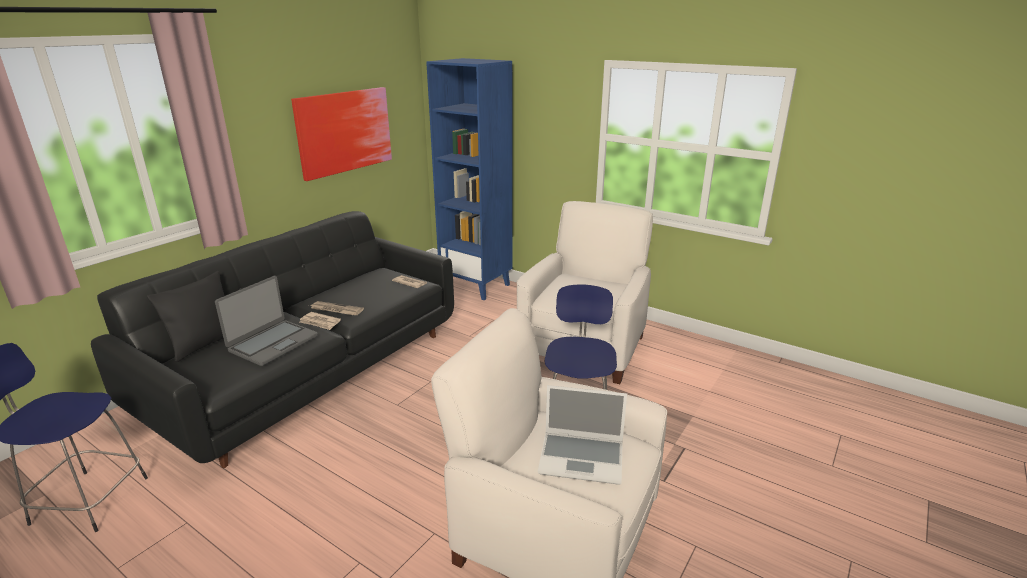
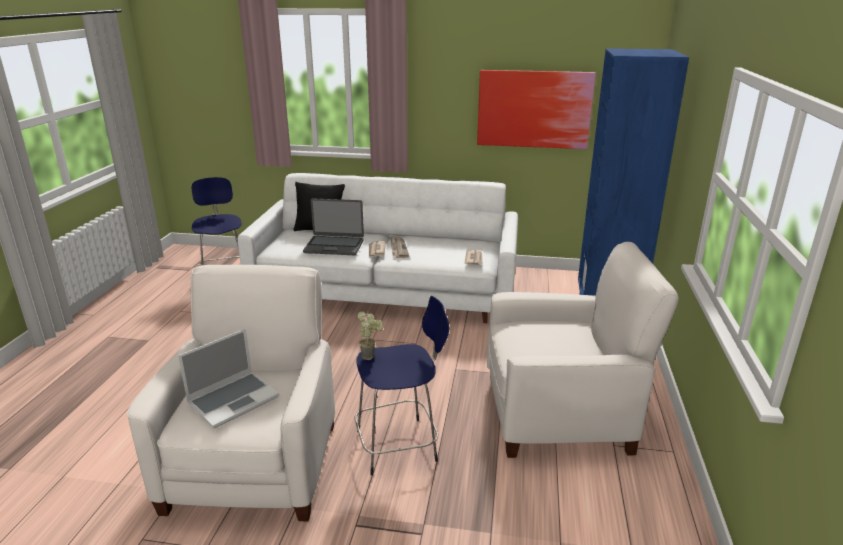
camera: 65 degrees right, 0 degrees up
black sofa [91,211,454,468] -> white sofa [238,173,518,323]
laptop [538,385,627,485] -> laptop turned 120 degrees counterclockwise [178,329,279,428]
none -> potted plant [357,312,383,360]

